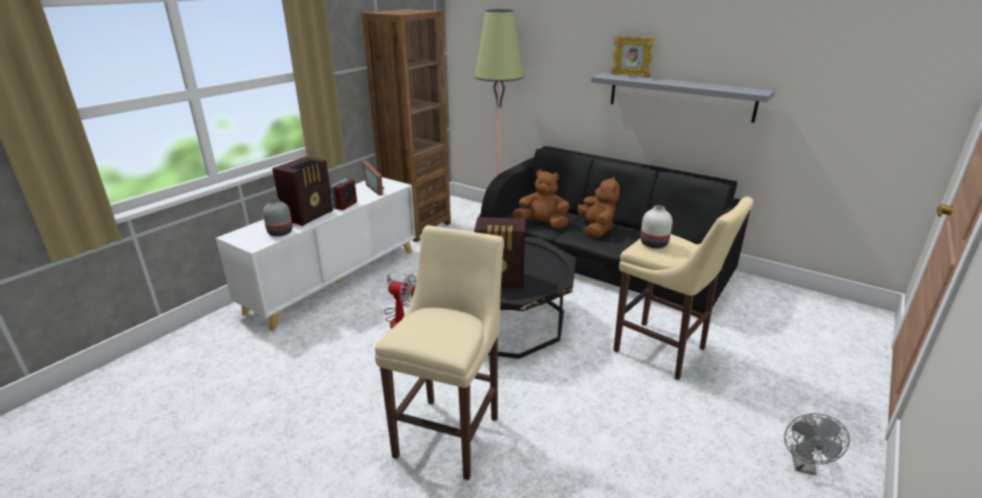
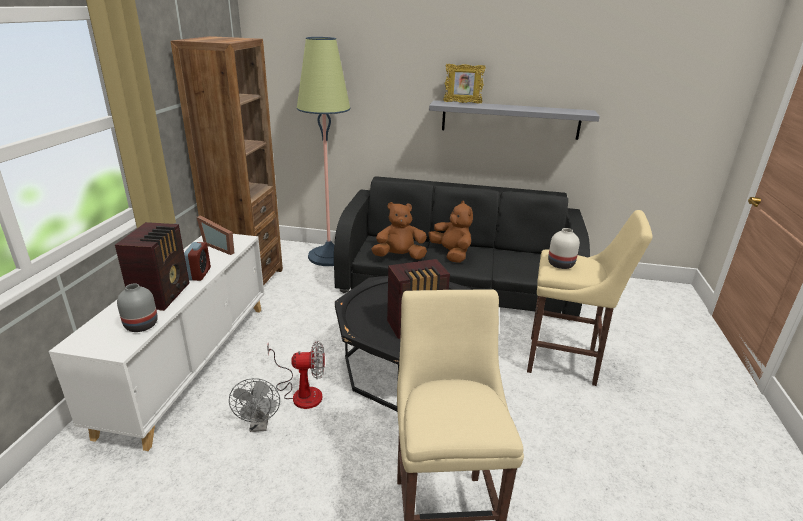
camera: 25 degrees left, 0 degrees up
grey fan [784,413,850,475] -> grey fan moved to [229,378,280,432]

